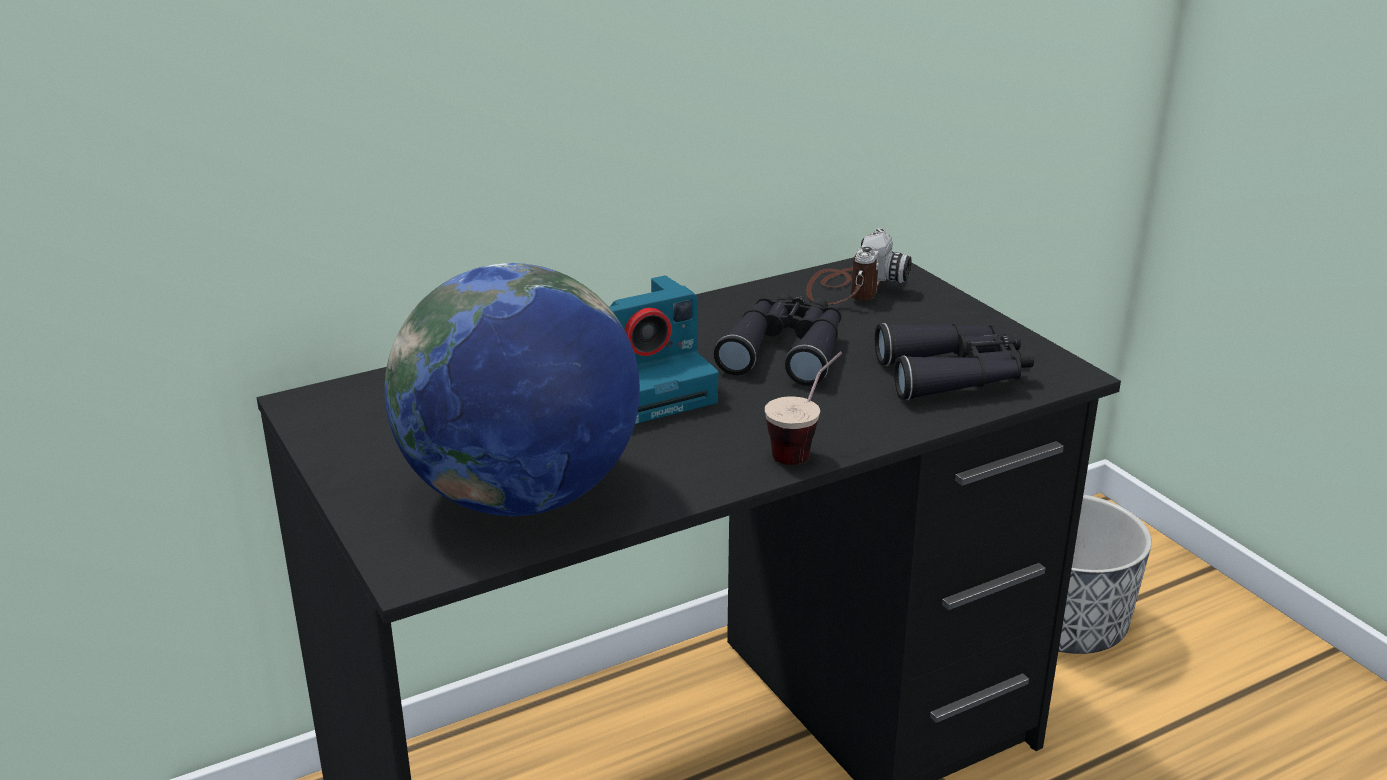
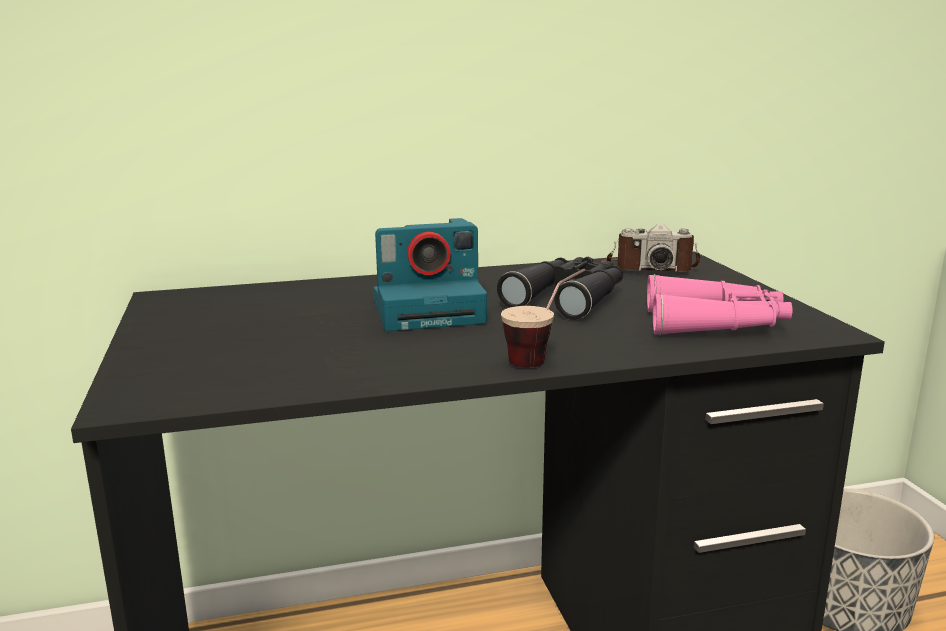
camera: 15 degrees right, 10 degrees down
globe [385,263,640,516] -> none
camera [806,228,911,305] -> camera turned 60 degrees clockwise [601,223,700,271]
black binoculars [875,323,1034,400] -> pink binoculars [647,274,792,335]

